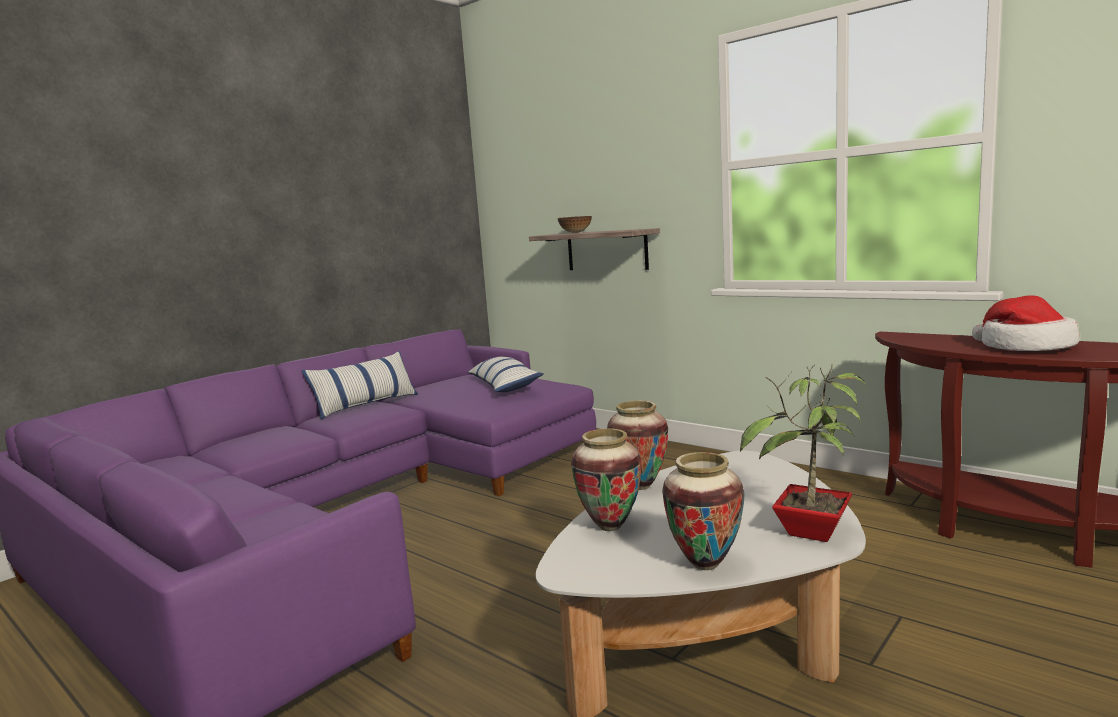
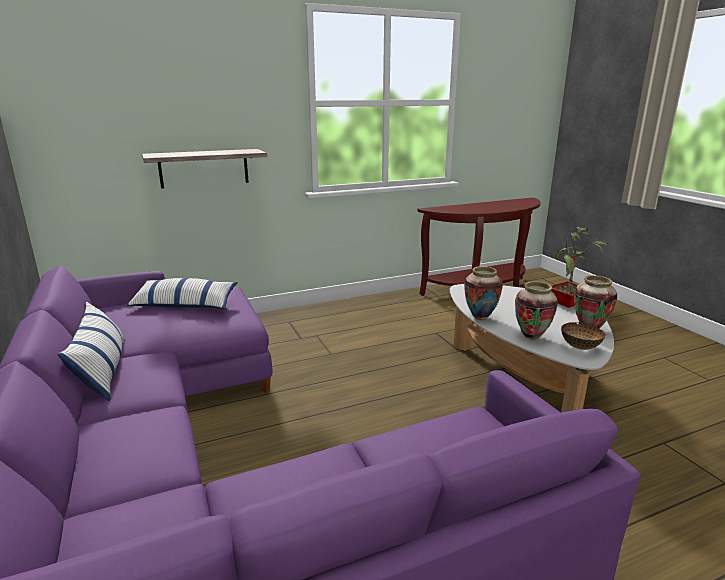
camera: 65 degrees left, 10 degrees up
bowl [558,216,592,233] -> bowl moved to [561,322,606,350]
hat [972,296,1080,351] -> none

